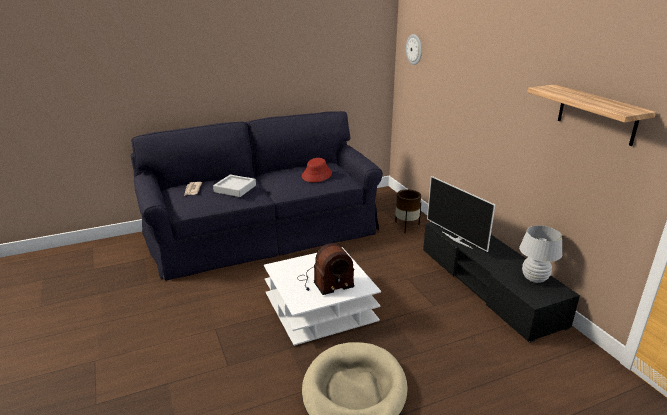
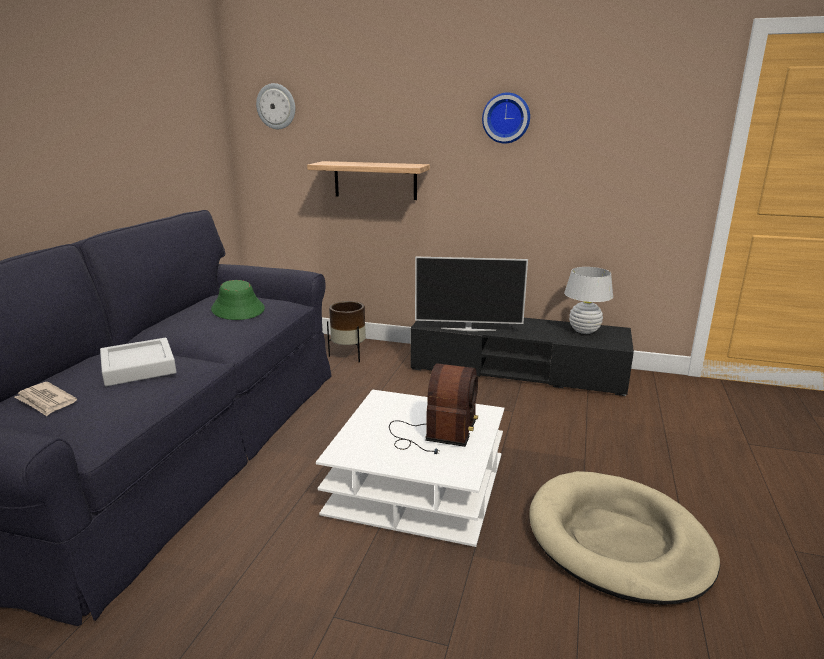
camera: 50 degrees left, 5 degrees down
red hat [302,158,332,182] -> green hat [211,280,265,320]
shelf [527,84,656,146] -> shelf moved to [307,161,430,200]
none -> wall clock [482,92,530,144]

